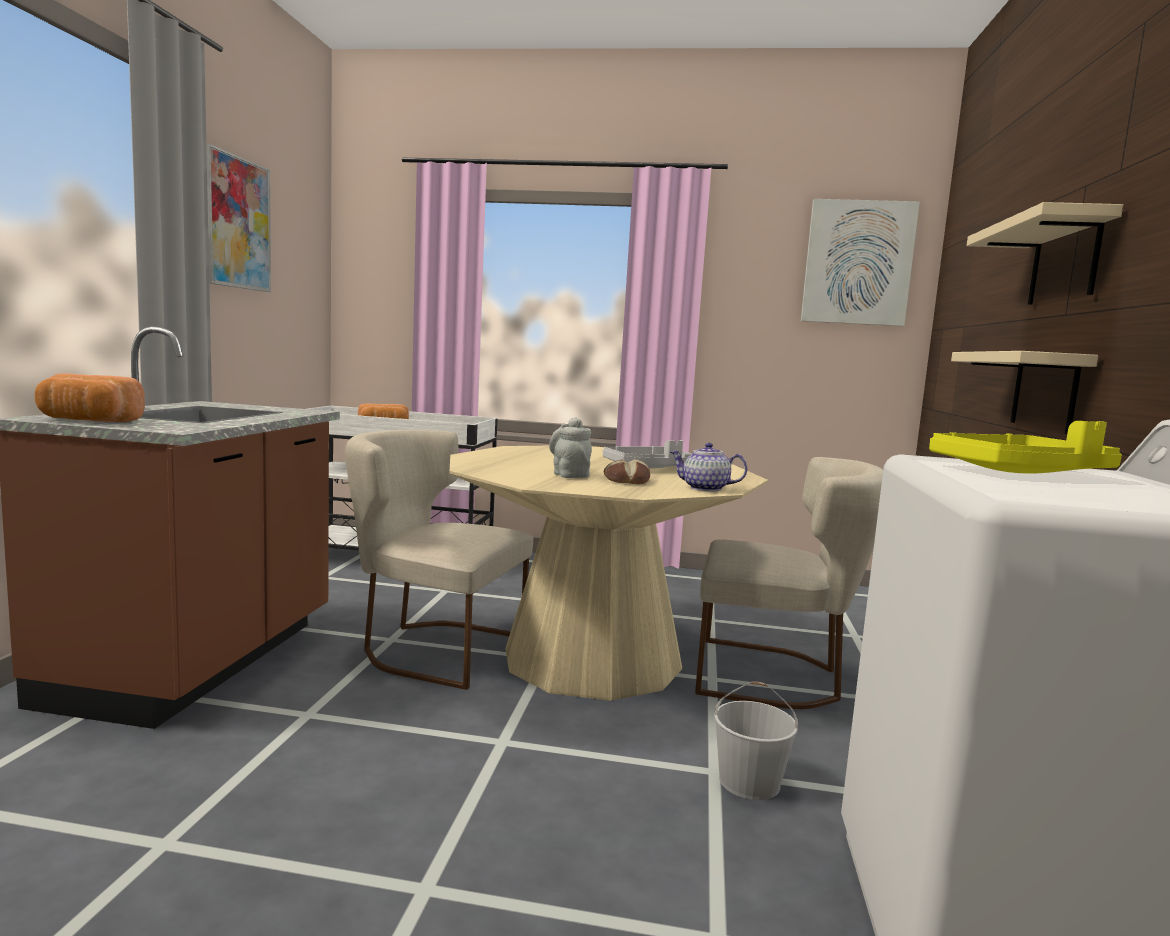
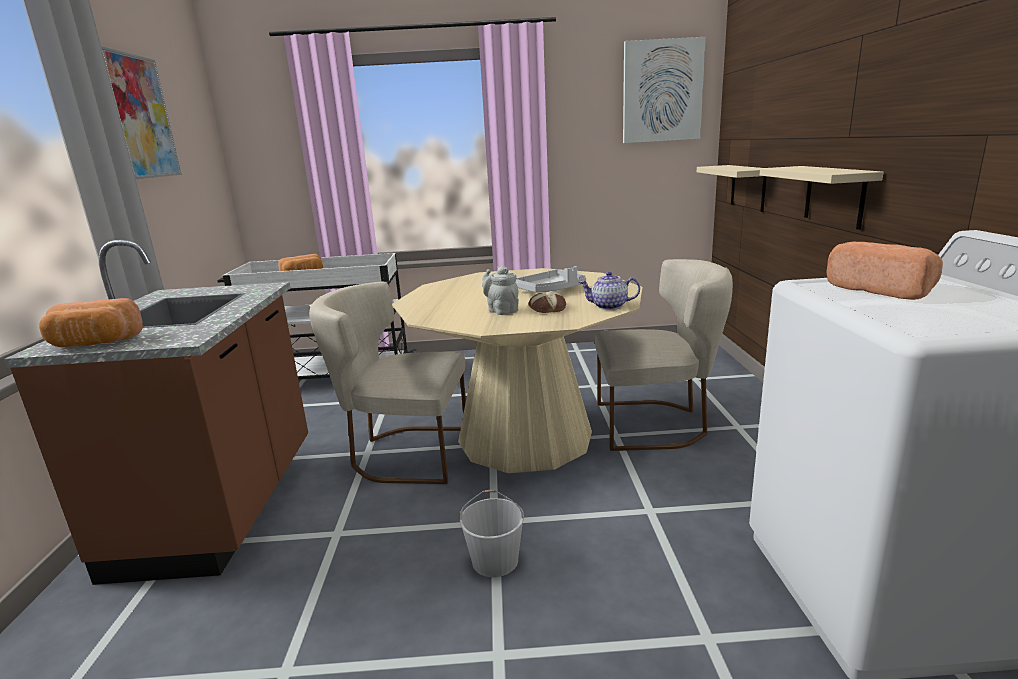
camera: 10 degrees left, 10 degrees up
white bucket [714,681,798,800] -> white bucket moved to [460,490,524,577]
yellow tray [929,421,1122,474] -> bread [827,242,943,300]
beige shelf [967,202,1123,305] -> beige shelf moved to [697,165,767,212]

